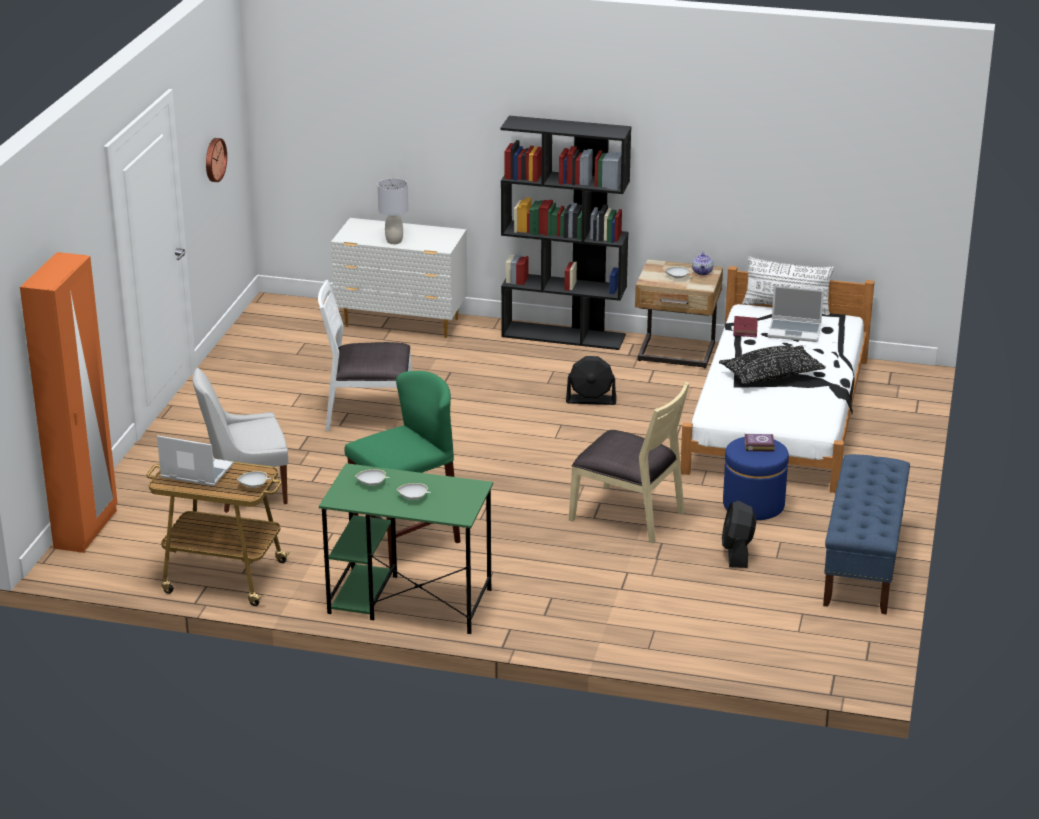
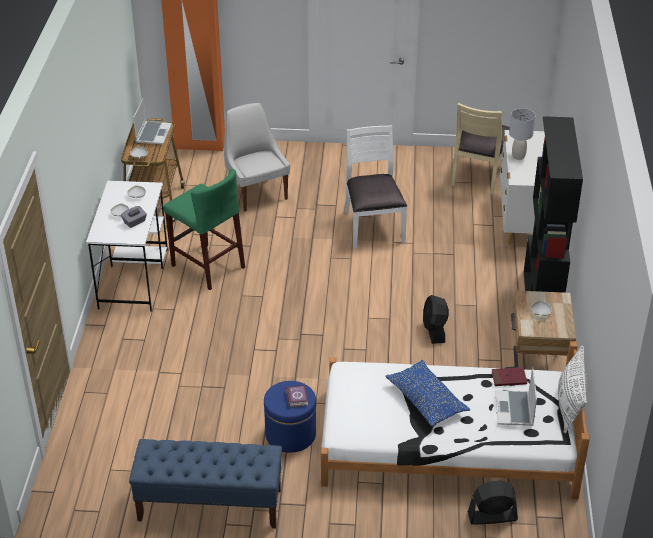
camera: 80 degrees right, 10 degrees up
wall clock [206,138,227,182] -> none
green desk [319,463,493,634] -> white desk [86,181,168,312]
beige chair [569,382,689,544] -> beige chair moved to [451,103,510,195]
teapot [692,251,713,275] -> none
black pillow [719,345,826,384] -> blue pillow [385,360,470,427]
black fan [722,501,756,568] -> black fan moved to [468,480,518,525]
none -> grey tissue box [121,206,147,228]

